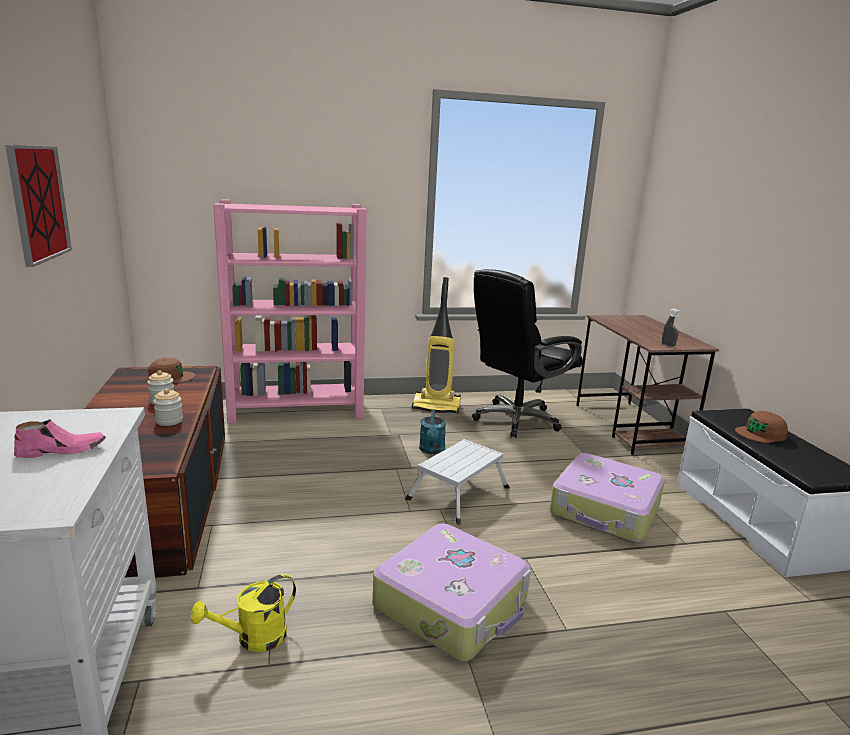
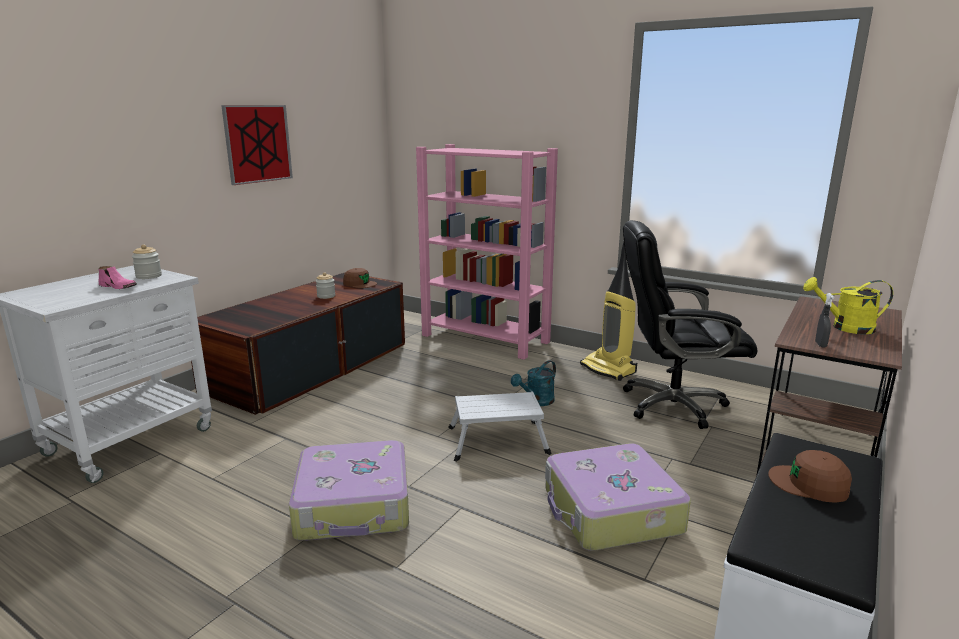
camera: 45 degrees right, 0 degrees up
jar [153,389,183,426] -> jar moved to [132,244,162,279]
yellow watering can [191,574,296,652] -> yellow watering can moved to [803,277,893,334]

